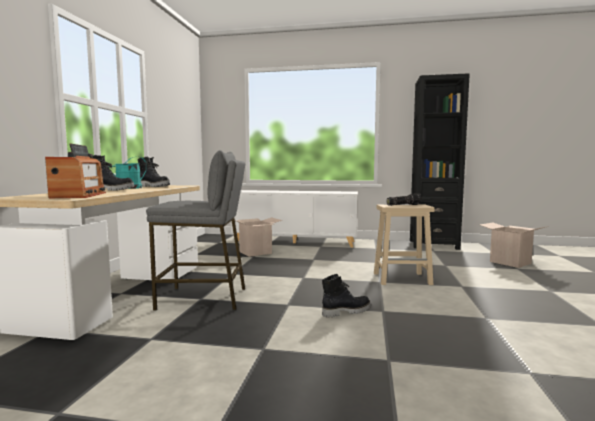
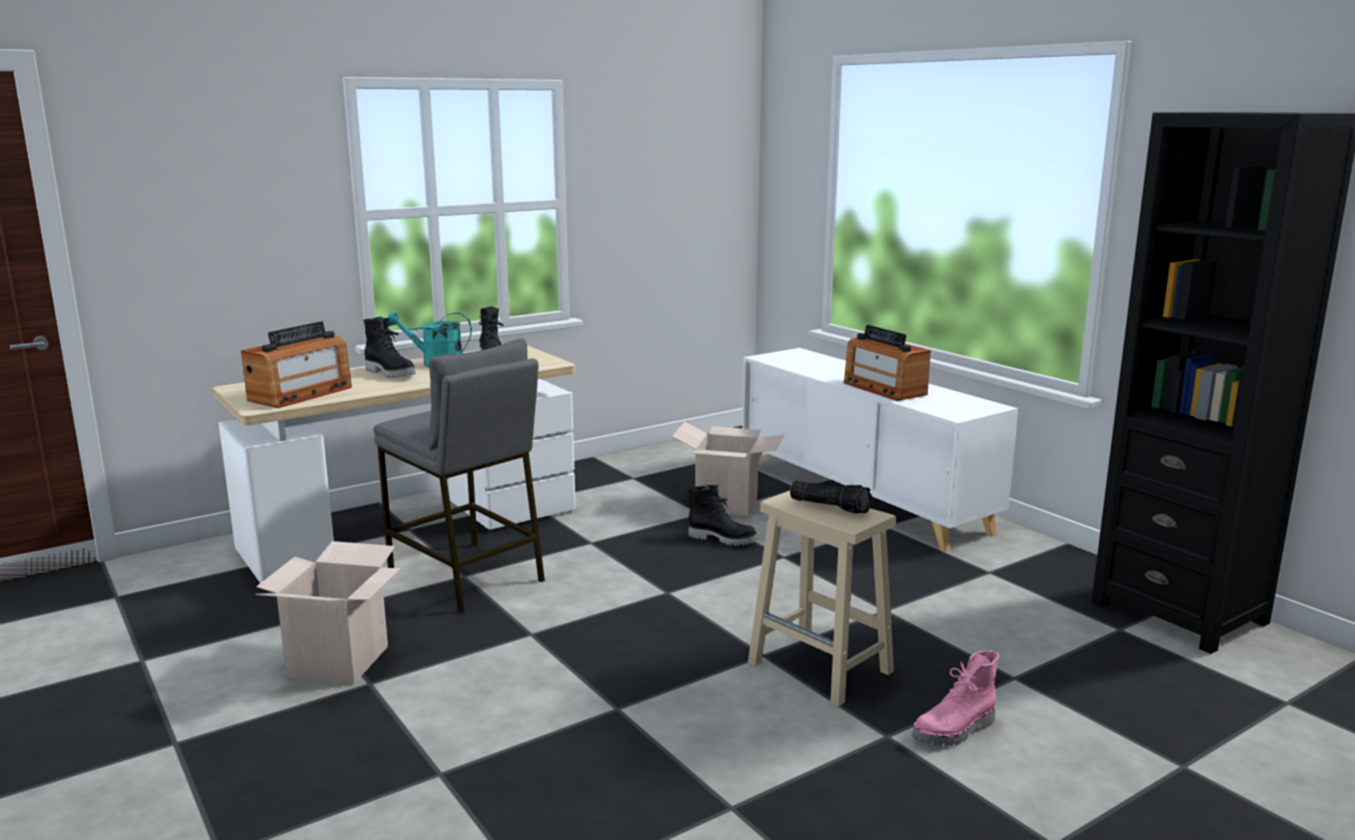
camera: 45 degrees right, 10 degrees up
black boot [322,274,371,317] -> black boot moved to [688,485,758,546]
cardboard box [480,222,548,268] -> cardboard box moved to [255,541,401,684]
none -> radio [843,325,931,401]
none -> pink boot [912,651,999,746]

